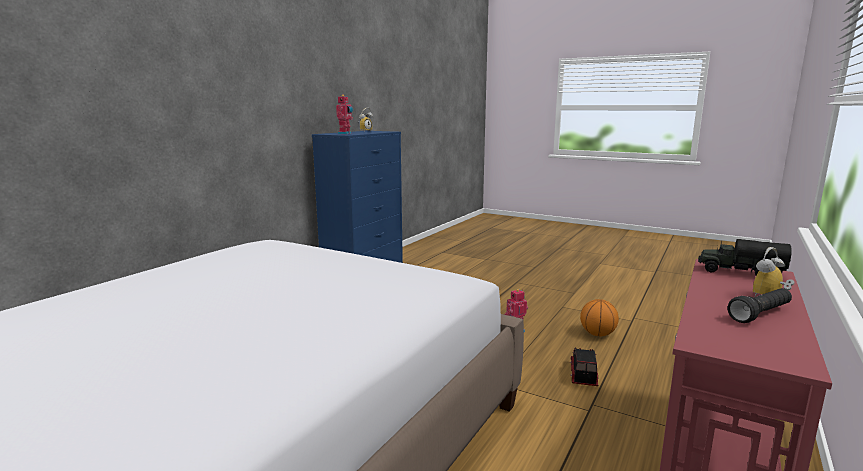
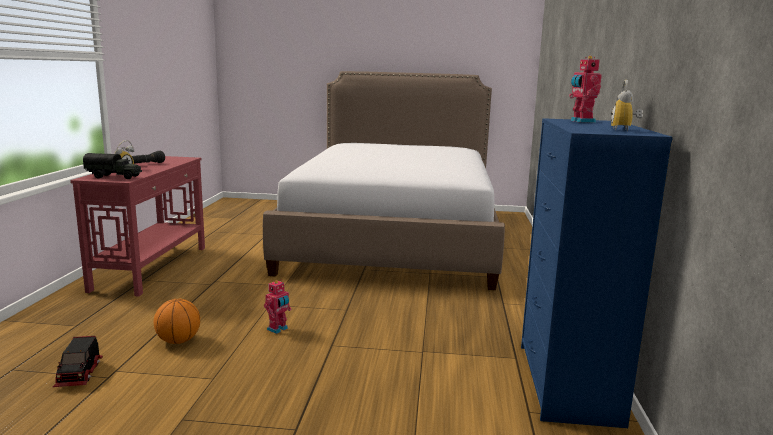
camera: 155 degrees right, 0 degrees up
toy truck [570,347,599,386] -> toy truck moved to [52,336,103,387]

